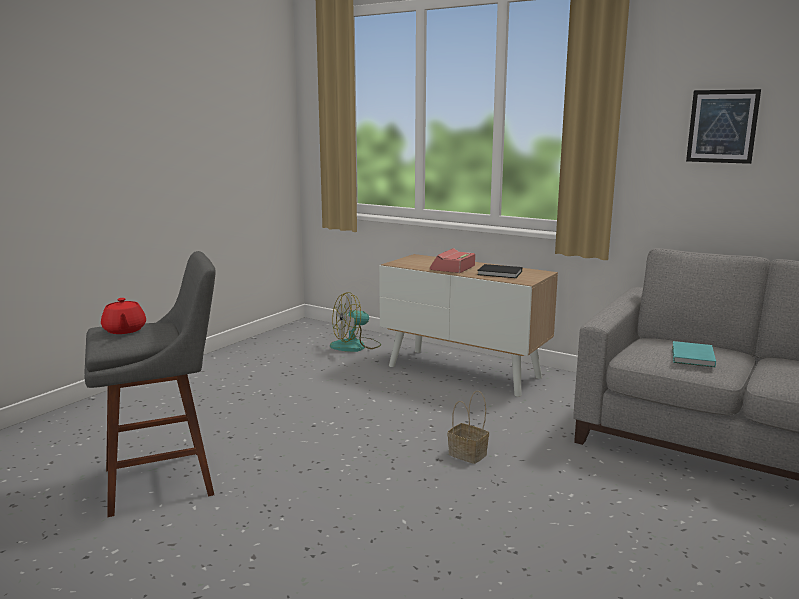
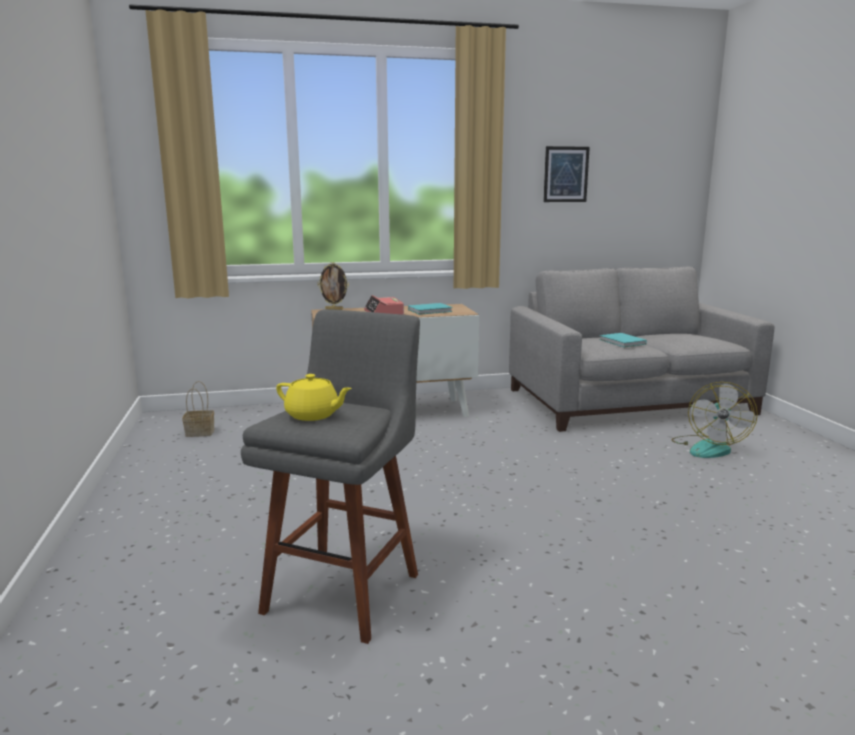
camera: 45 degrees left, 0 degrees up
red teapot [101,298,146,334] -> yellow teapot [276,374,352,421]
fan [330,292,381,352] -> fan moved to [671,382,758,458]
basket [448,391,489,464] -> basket moved to [182,381,214,437]
black book [477,264,522,278] -> turquoise book [408,303,452,315]
none -> picture frame [318,262,349,310]

